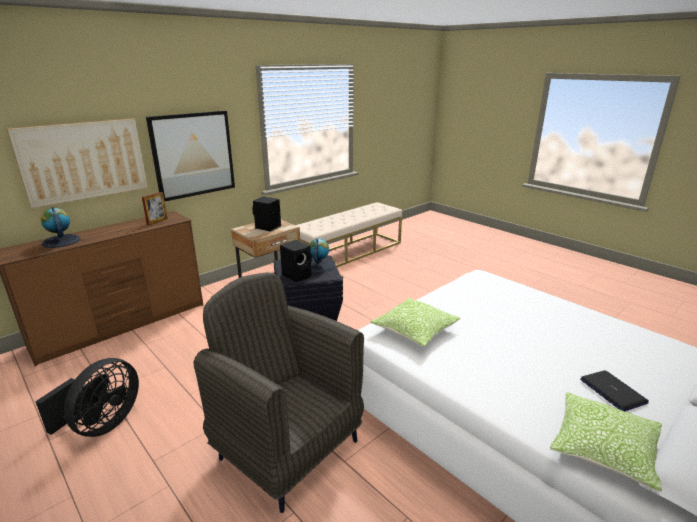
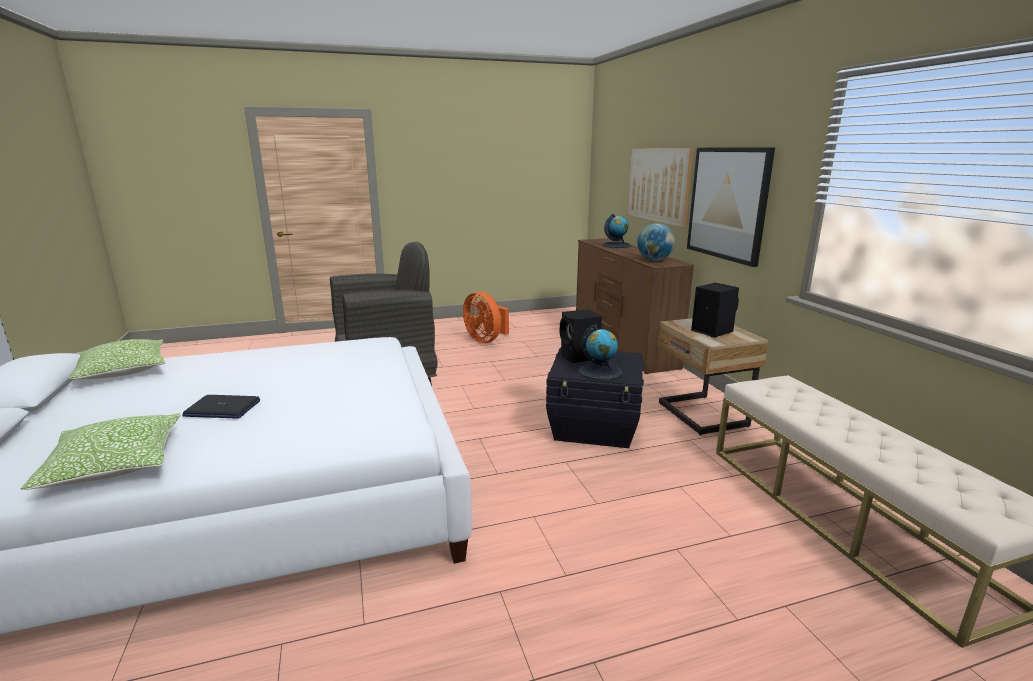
camera: 115 degrees right, 5 degrees down
black fan [35,358,139,437] -> orange fan [463,292,509,343]
picture frame [142,192,168,225] -> globe [637,223,675,261]
pillow [370,298,460,347] -> pillow moved to [20,413,180,490]
laptop [580,370,649,411] -> laptop moved to [182,395,260,419]

